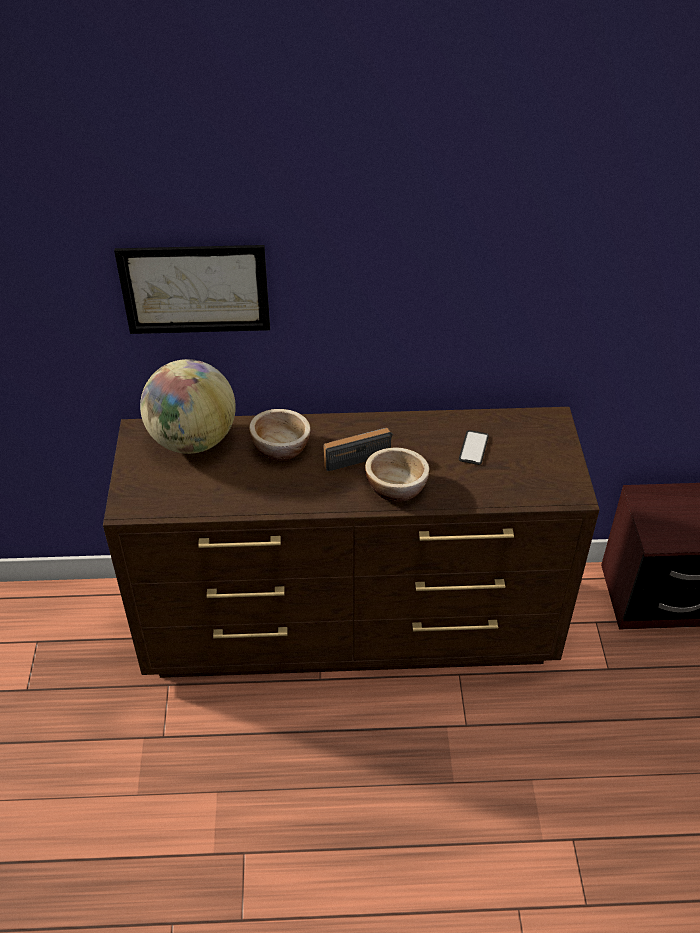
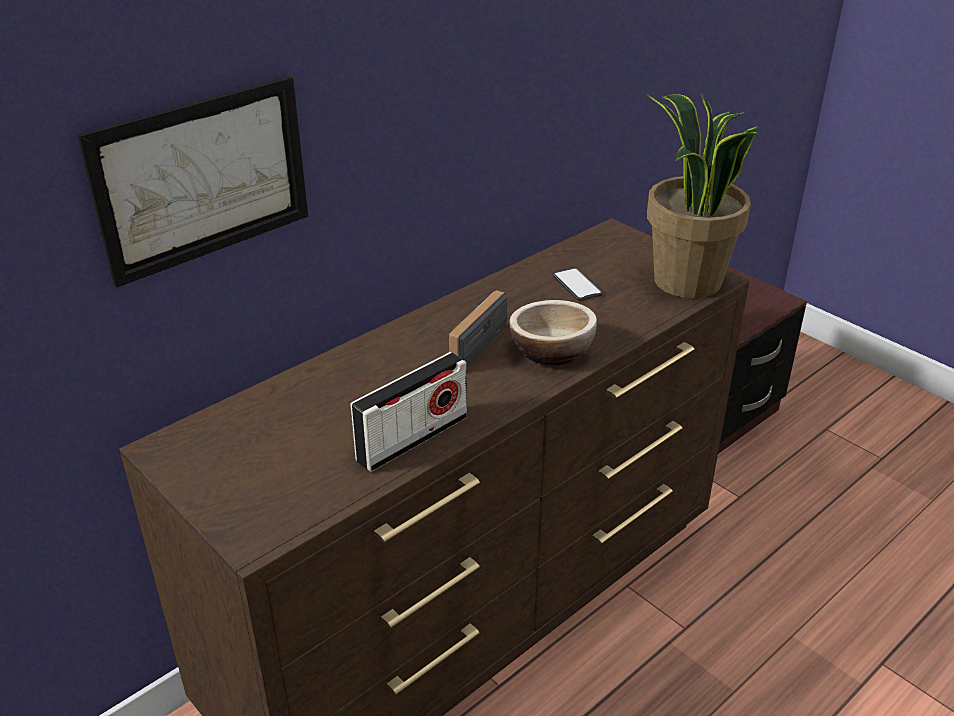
camera: 40 degrees left, 10 degrees down
globe [140,359,236,454] -> none
bowl [249,409,311,461] -> none
none -> radio [350,352,467,472]
none -> potted plant [646,93,758,298]

